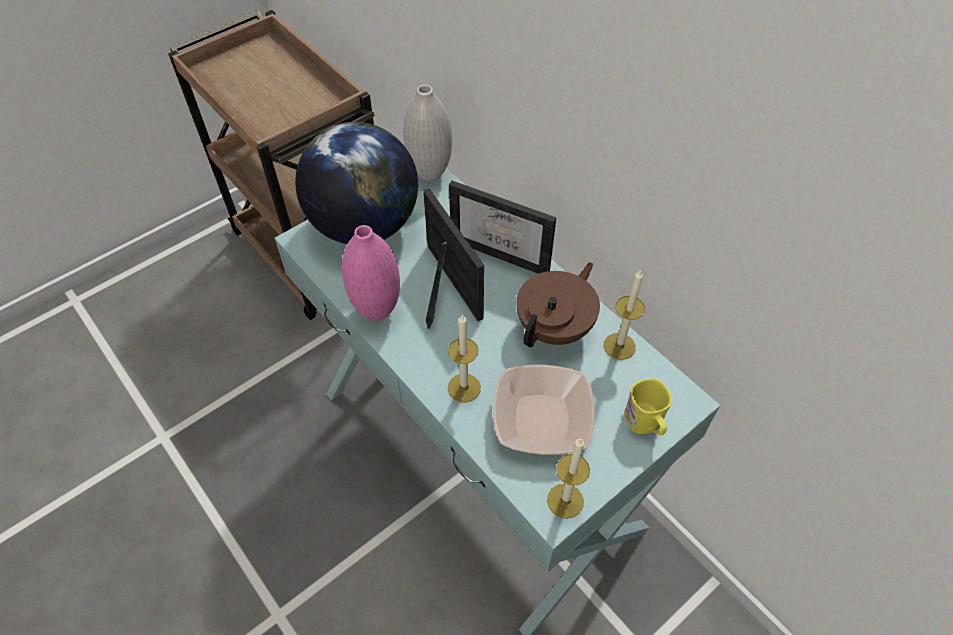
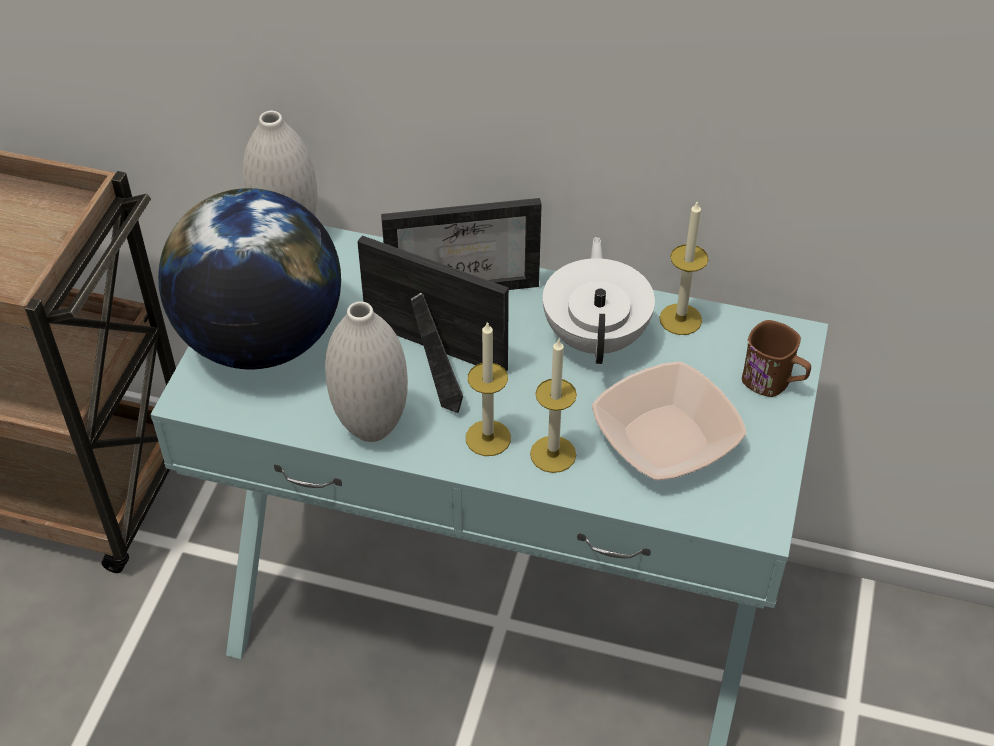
camera: 35 degrees left, 5 degrees down
pink vase [342,225,400,321] -> white vase [325,301,408,442]
brown teapot [516,262,600,347] -> white teapot [543,237,655,364]
candle [547,438,590,519] -> candle moved to [466,321,511,456]
yellow mug [624,378,672,435] -> brown mug [742,320,811,397]

